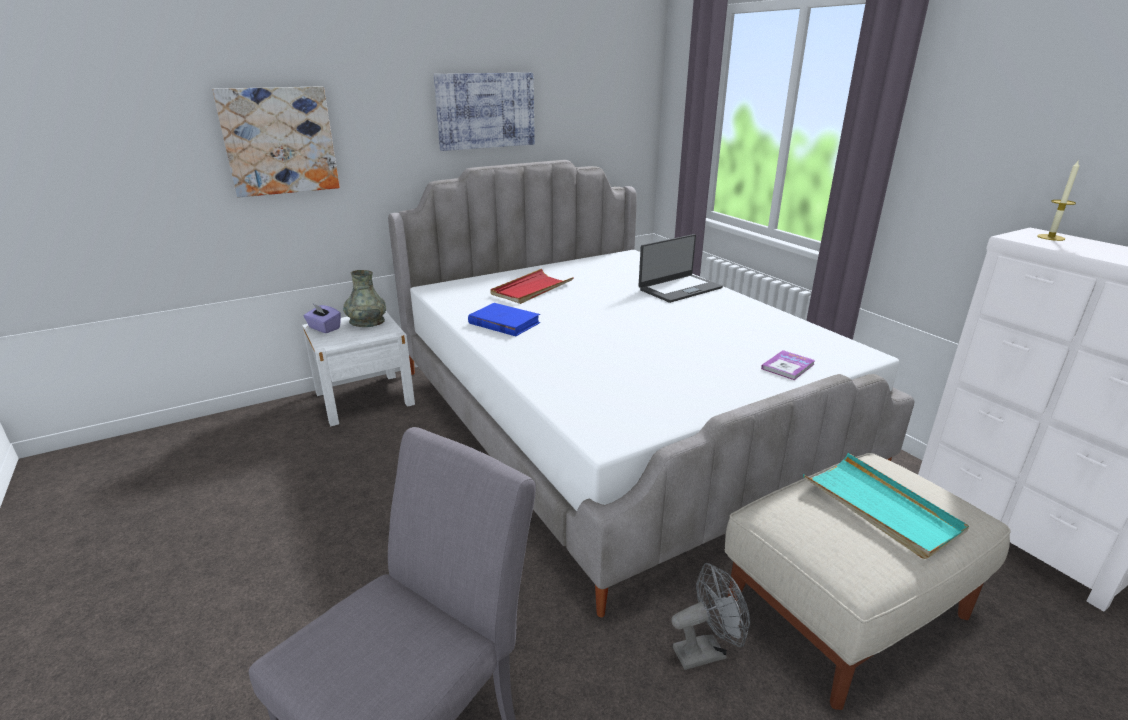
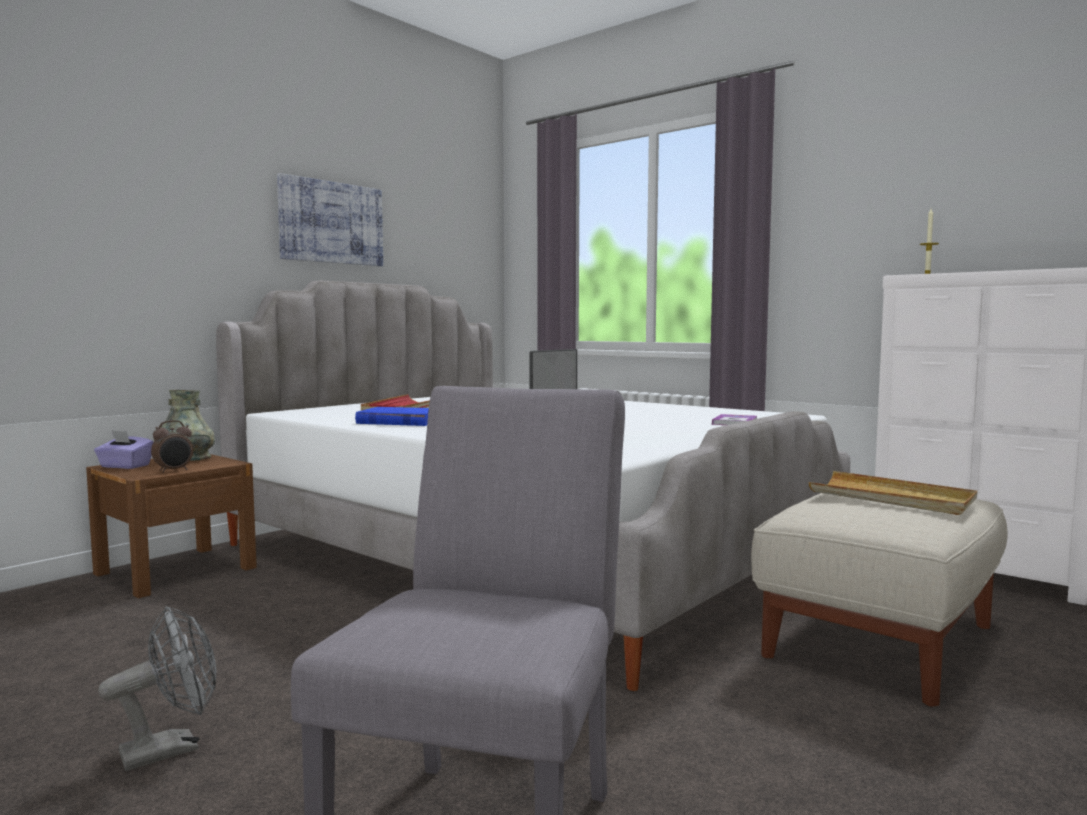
camera: 20 degrees left, 20 degrees down
picture [212,86,340,197] -> none
white nightstand [302,311,415,426] -> brown nightstand [86,454,257,598]
grey fan [671,563,750,670] -> grey fan moved to [98,606,217,771]
turquoise tray [803,453,969,559] -> beige tray [809,471,977,515]
none -> alarm clock [151,420,193,473]

